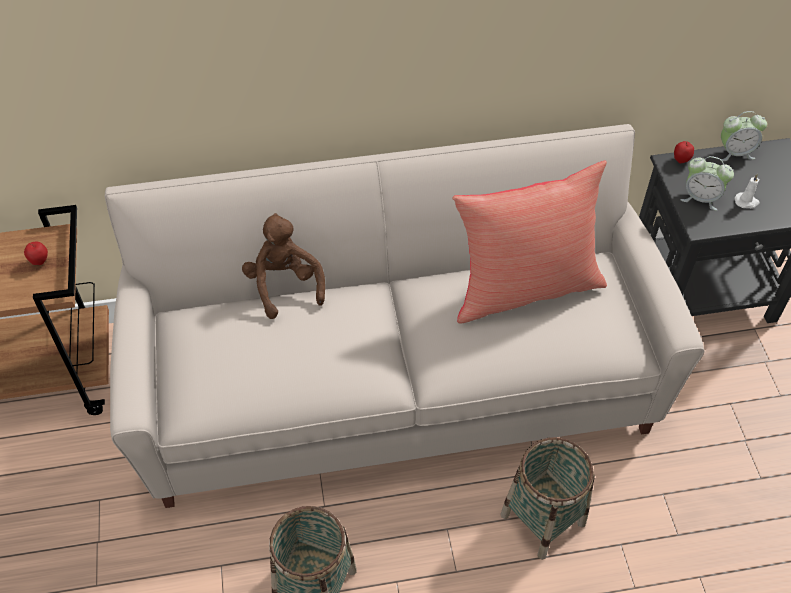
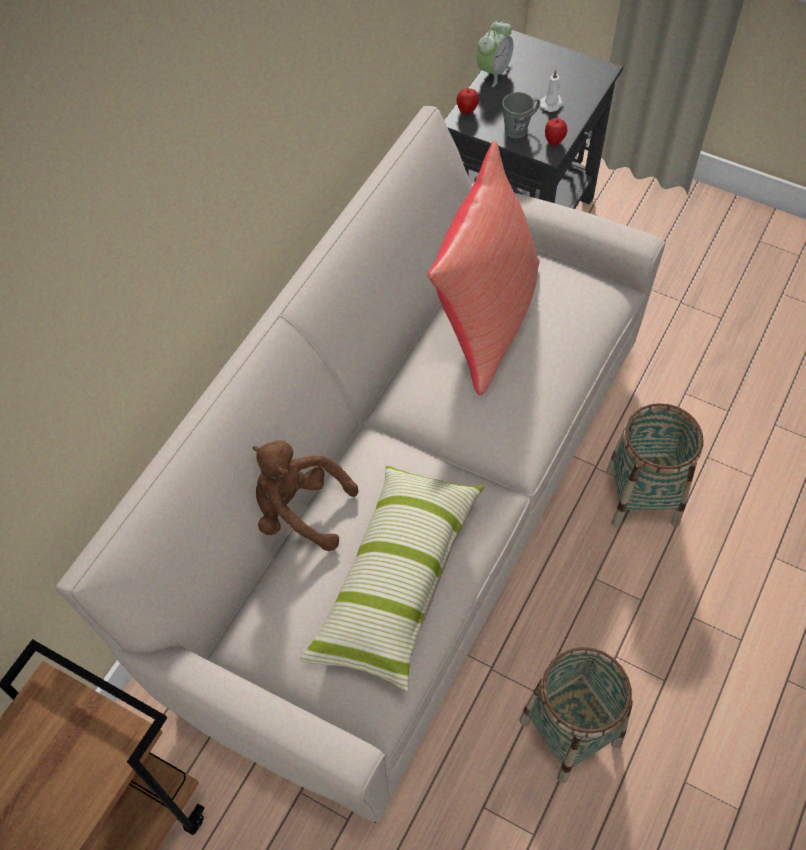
camera: 50 degrees left, 5 degrees up
apple [24,242,48,265] -> apple moved to [545,118,567,146]
alarm clock [680,156,734,211] -> grey mug [502,92,540,138]
none -> pillow [300,466,485,692]

